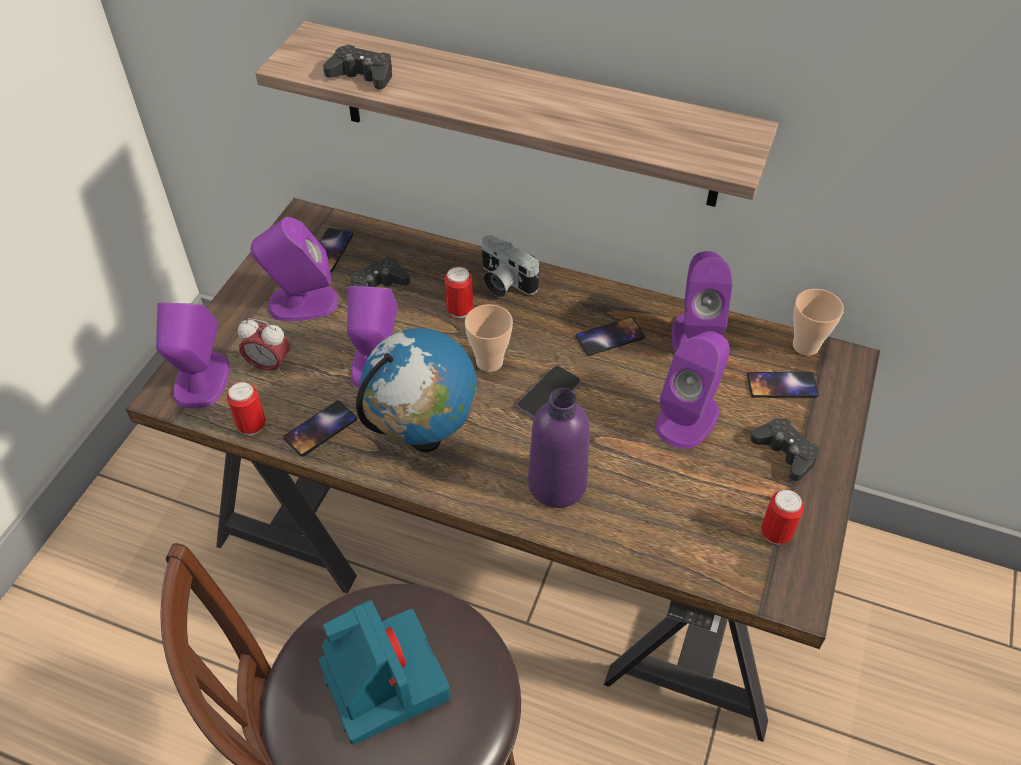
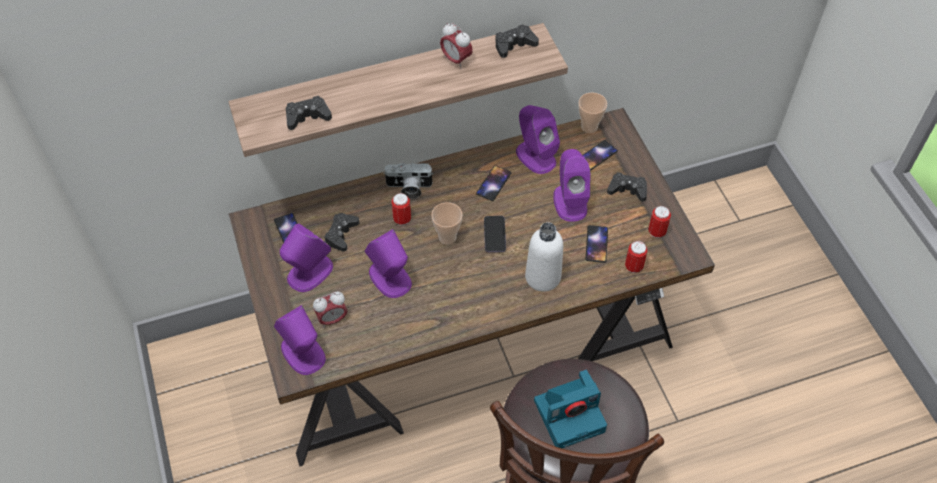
camera: 40 degrees left, 5 degrees up
can [227,382,266,435] -> can moved to [625,241,648,273]
phone [283,401,357,457] -> phone moved to [586,225,608,263]
camera [319,599,450,745] -> camera turned 135 degrees clockwise [534,369,607,448]
globe [356,328,477,452] -> none
purple bottle [528,388,590,508] -> white bottle [525,222,563,292]
none -> alarm clock [440,23,473,69]
none -> black game controller [495,24,539,58]

